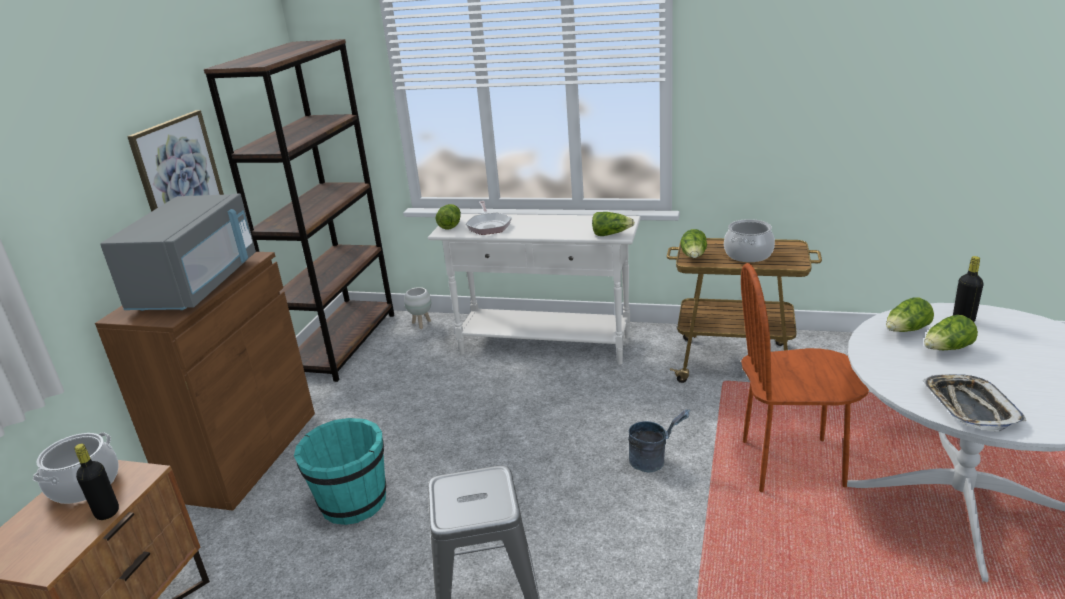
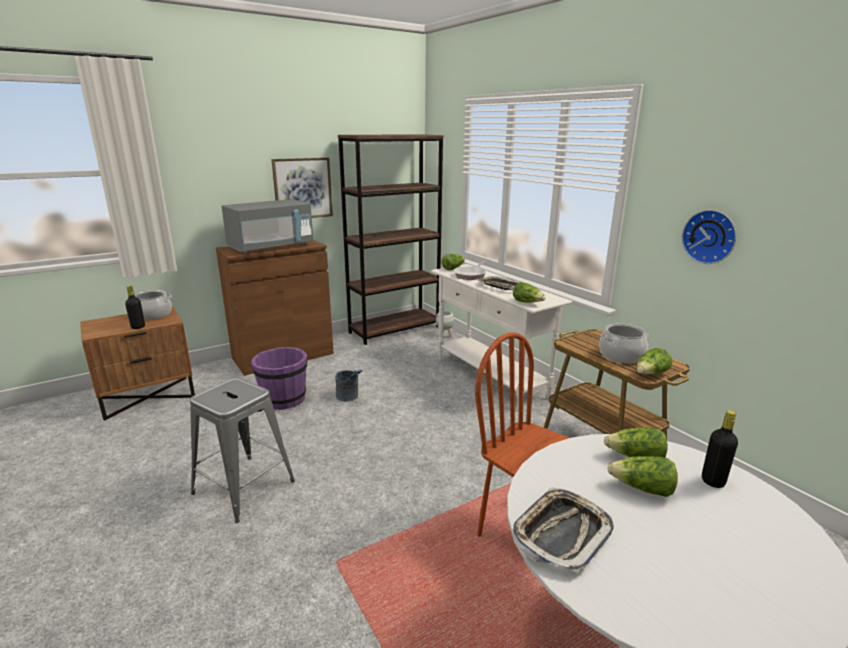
camera: 40 degrees right, 5 degrees down
turquoise bucket [294,418,386,525] -> purple bucket [251,347,307,410]
grey bucket [628,410,691,473] -> grey bucket moved to [335,369,363,402]
lettuce [680,229,707,258] -> lettuce moved to [637,348,672,375]
none -> tray [478,276,521,290]
none -> wall clock [682,210,736,264]

